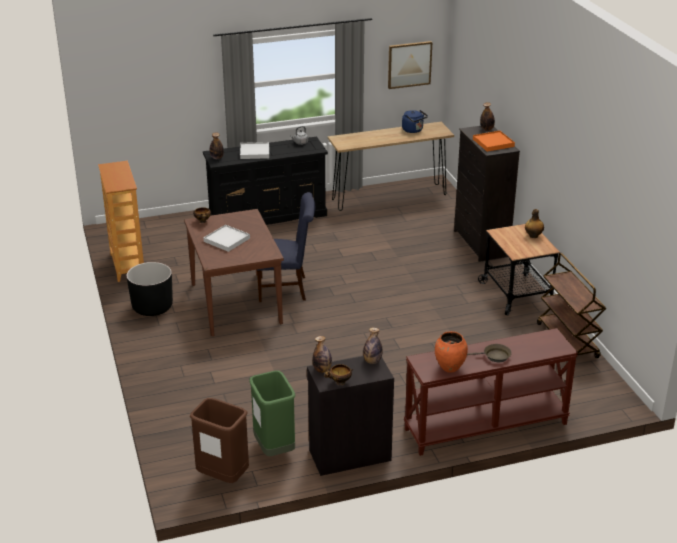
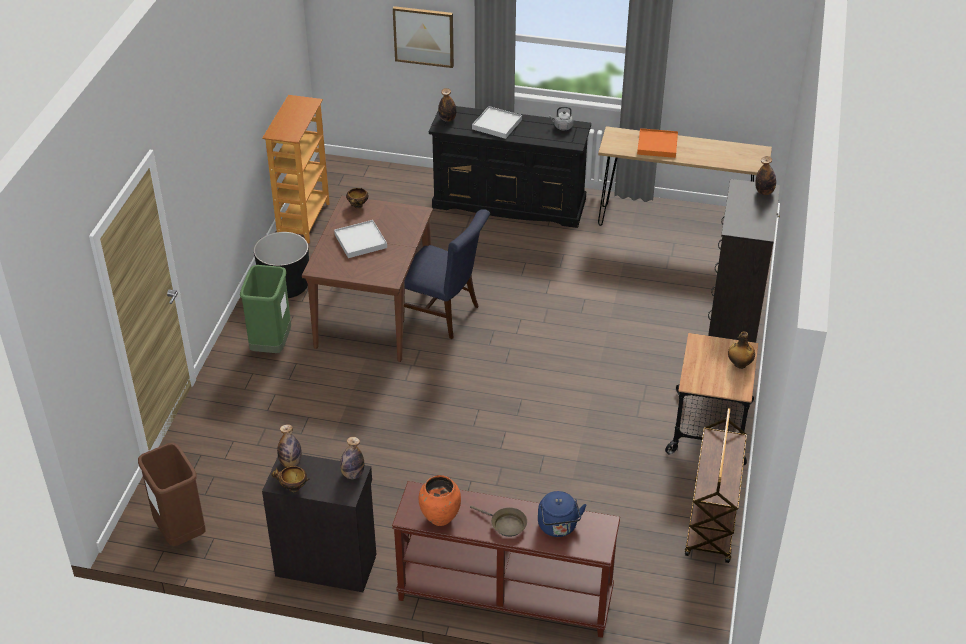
camera: 30 degrees right, 10 degrees up
green trash can [249,371,295,456] -> green trash can moved to [240,265,291,353]
picture [388,41,432,89] -> picture moved to [393,6,454,68]
blue kettle [402,110,428,133] -> blue kettle moved to [538,491,586,537]
orange tray [473,131,515,152] -> orange tray moved to [637,128,678,158]

